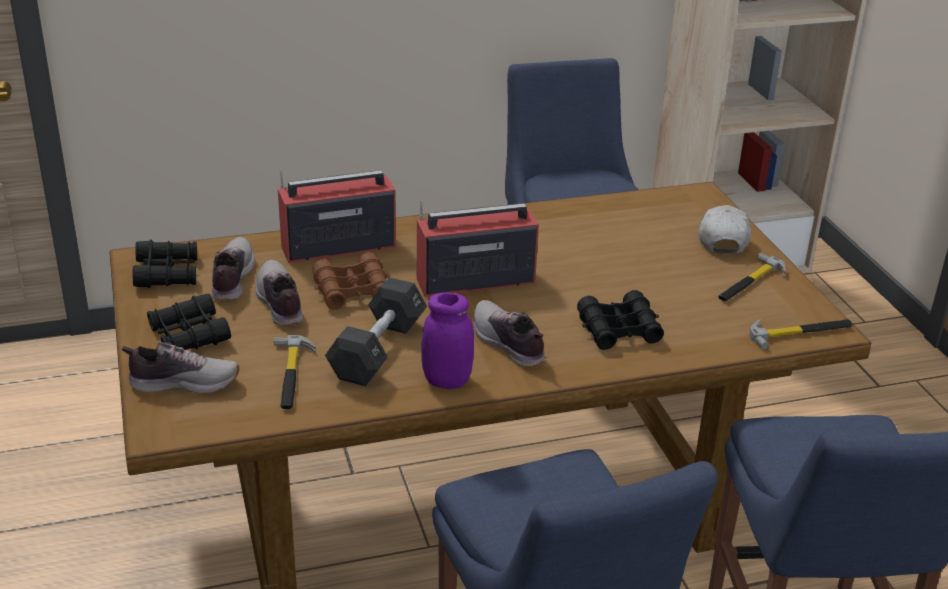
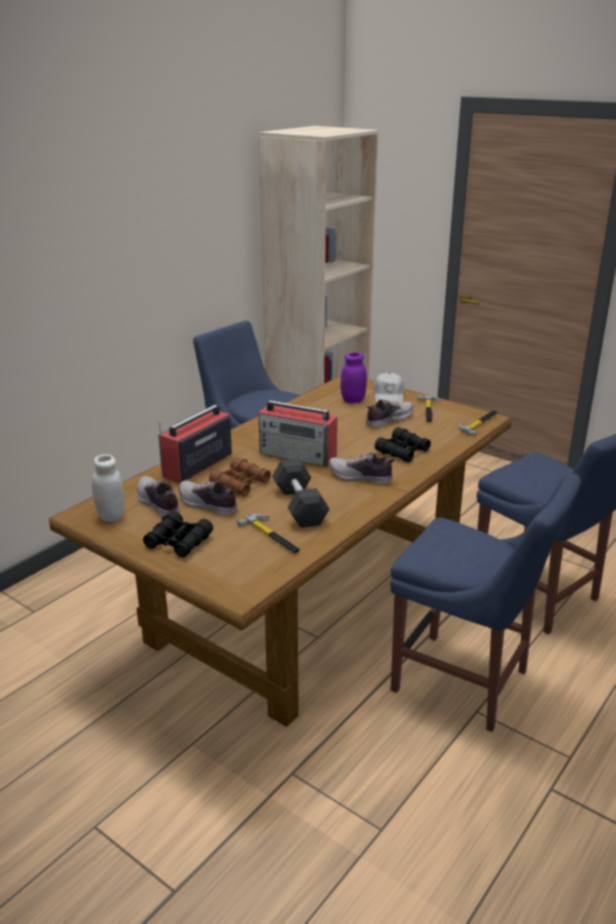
camera: 35 degrees left, 5 degrees down
shoe [122,342,239,394] -> shoe moved to [366,399,413,428]
black binoculars [132,240,197,288] -> white jar [92,454,125,522]
radio [417,201,539,297] -> radio turned 105 degrees counterclockwise [259,400,337,466]
purple jar [421,292,474,389] -> purple jar moved to [341,352,367,403]
white cap [698,205,751,254] -> white cap turned 150 degrees counterclockwise [373,372,404,403]

